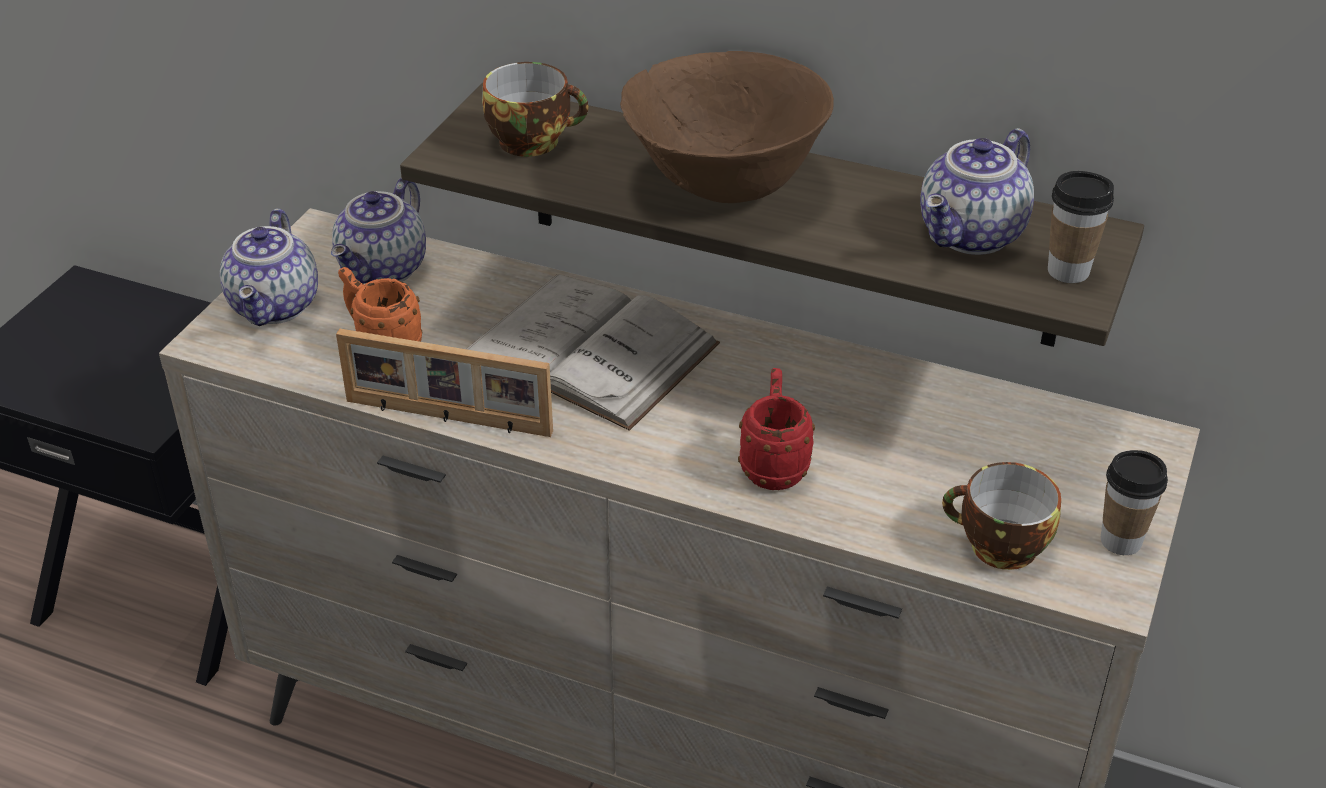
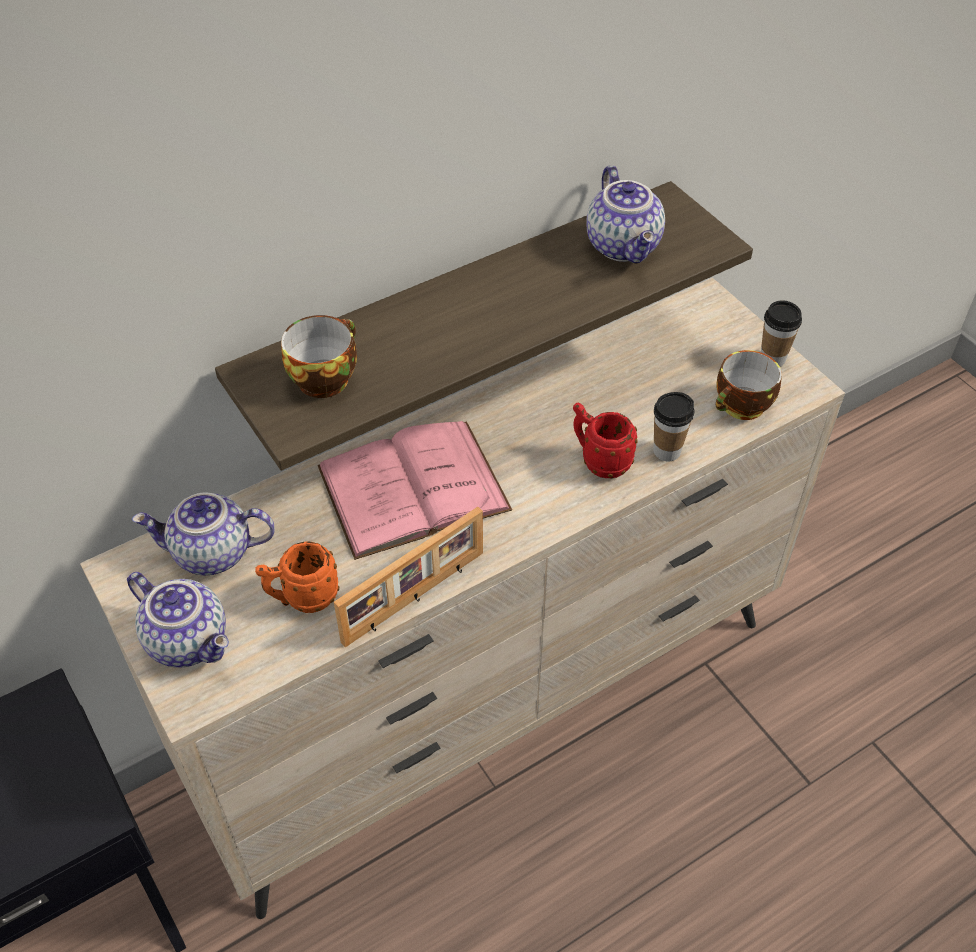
camera: 55 degrees left, 10 degrees up
teapot [331,178,426,284] -> teapot turned 120 degrees clockwise [132,492,275,575]
white book [467,274,720,431] -> pink book [317,421,512,560]
brown bowl [620,51,834,203] -> none
cup [1048,171,1114,283] -> cup moved to [653,392,694,461]

